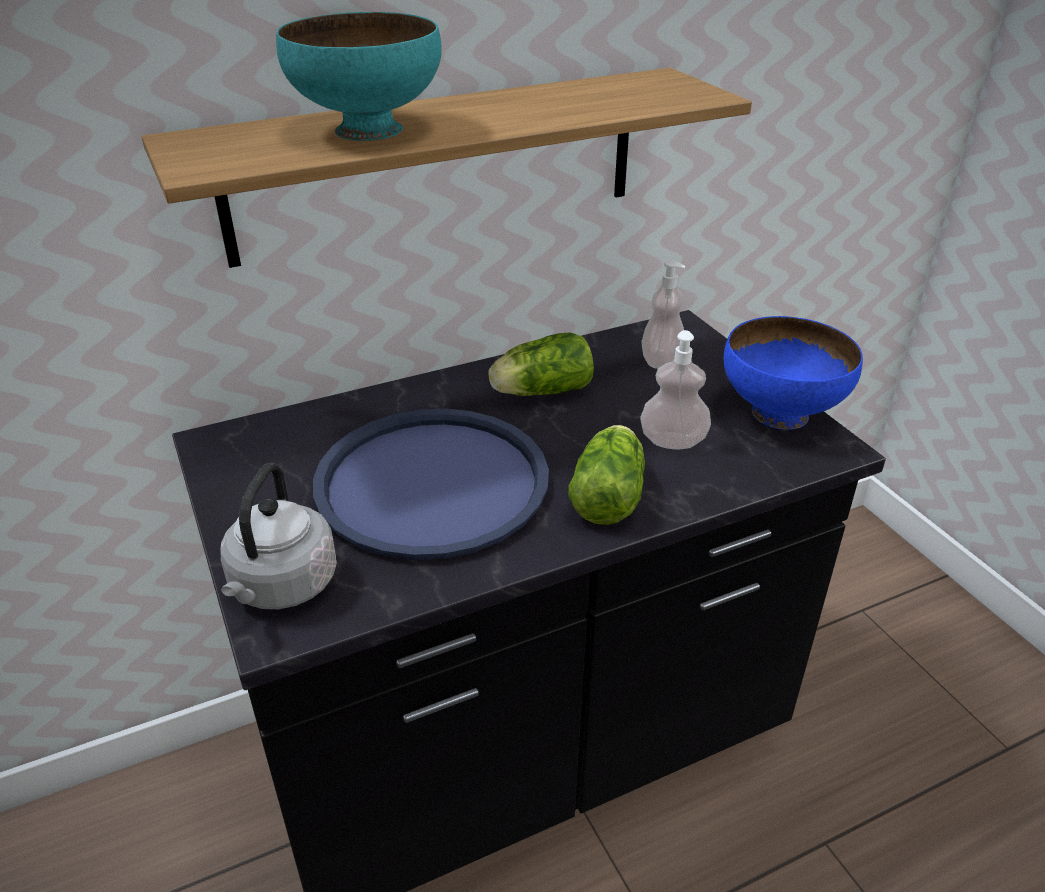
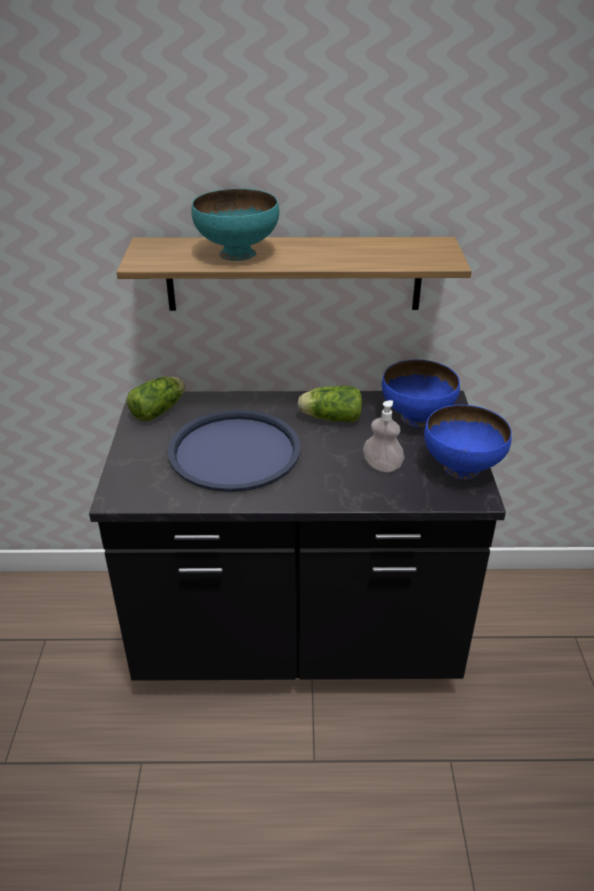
camera: 25 degrees right, 0 degrees up
grey kettle [220,463,337,609] -> none
lettuce [569,425,645,525] -> lettuce moved to [127,376,185,421]
soap dispenser [641,260,685,369] -> blue bowl [382,360,460,428]

